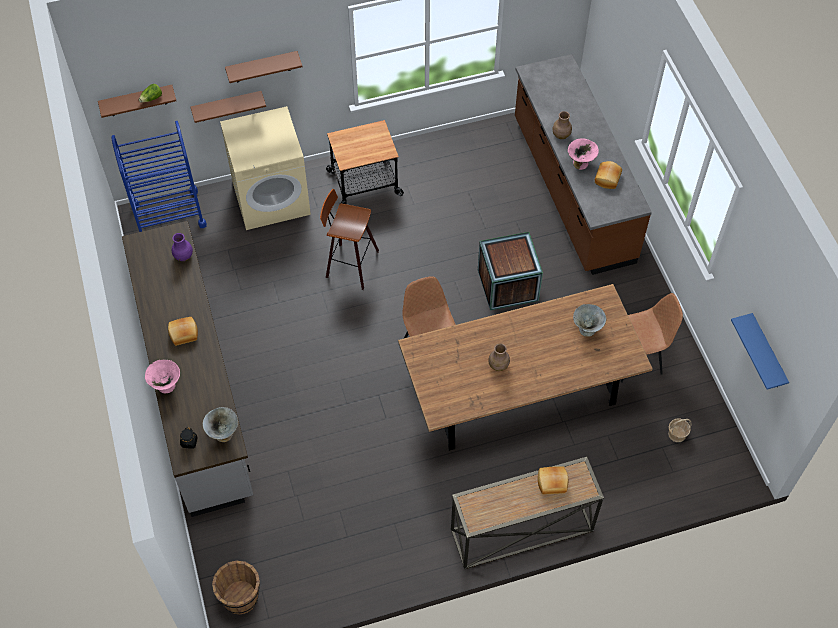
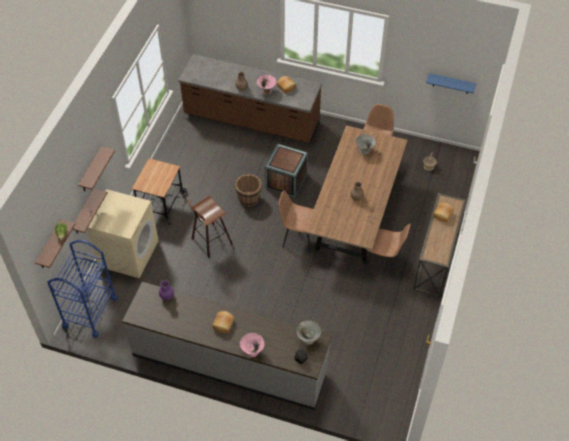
camera: 55 degrees left, 5 degrees down
brown bucket [212,561,260,615] -> brown bucket moved to [235,174,262,207]
none -> brown chair [364,224,411,278]

